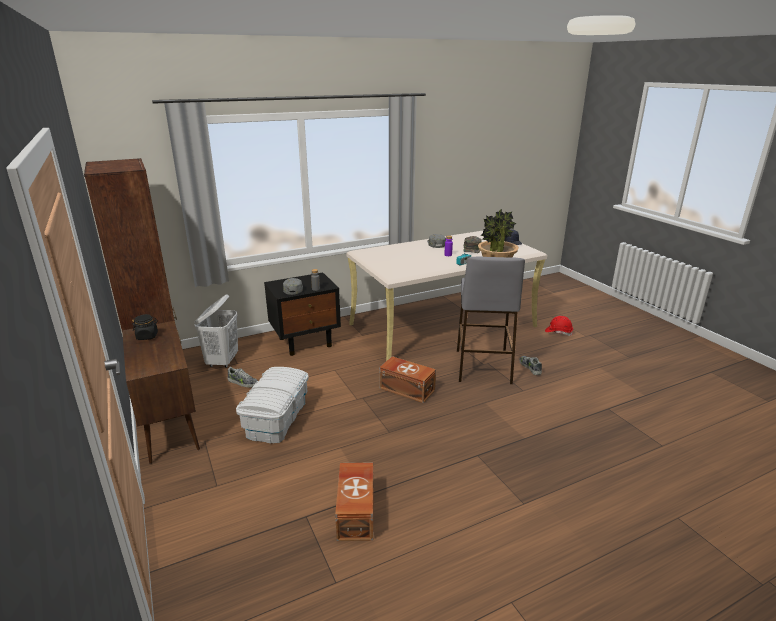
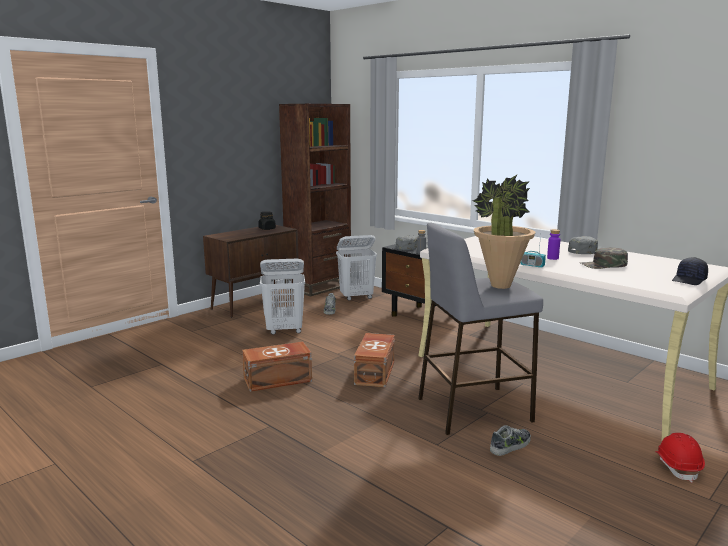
camera: 70 degrees right, 10 degrees down
white storage box [236,367,309,443] -> white laundry basket [260,259,305,335]
brown storage box [335,462,374,541] -> brown storage box moved to [242,342,312,392]

